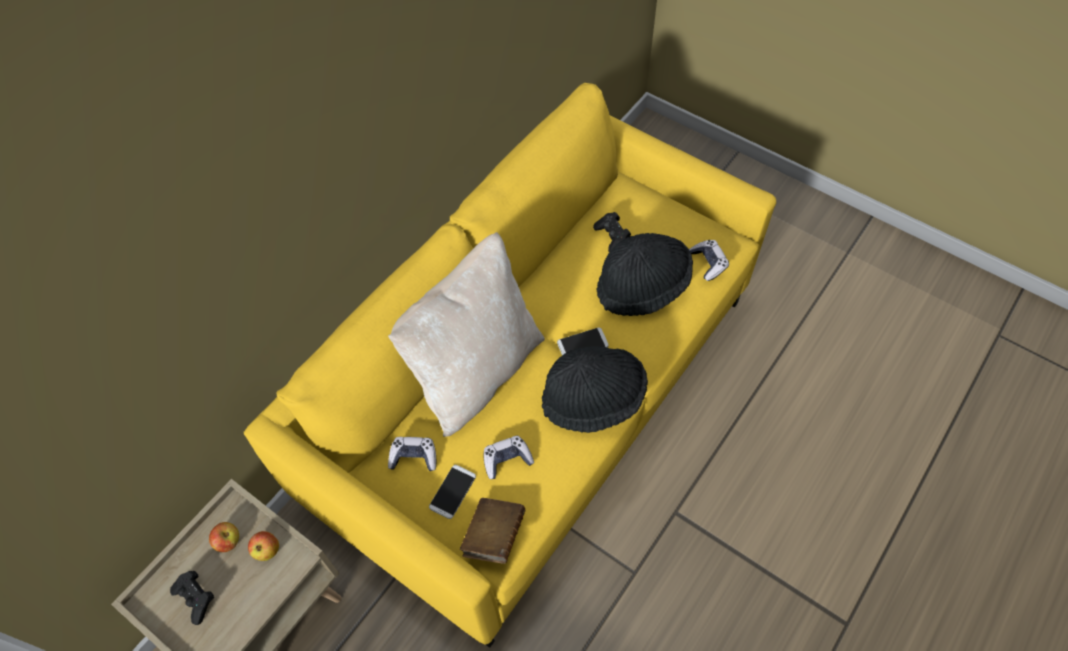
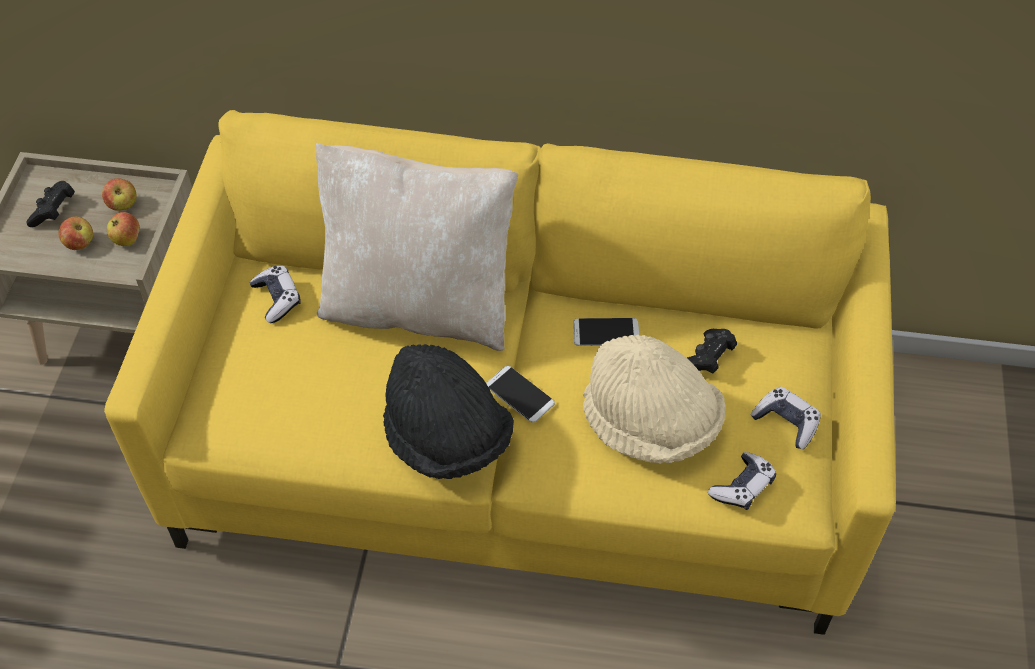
camera: 60 degrees right, 5 degrees down
phone [429,465,476,519] -> phone moved to [573,318,639,346]
brown book [460,498,525,564] -> none
game controller [484,436,534,479] -> game controller moved to [750,387,821,449]
black hat [597,233,693,316] -> beige hat [583,335,726,464]
none -> apple [58,217,93,250]

